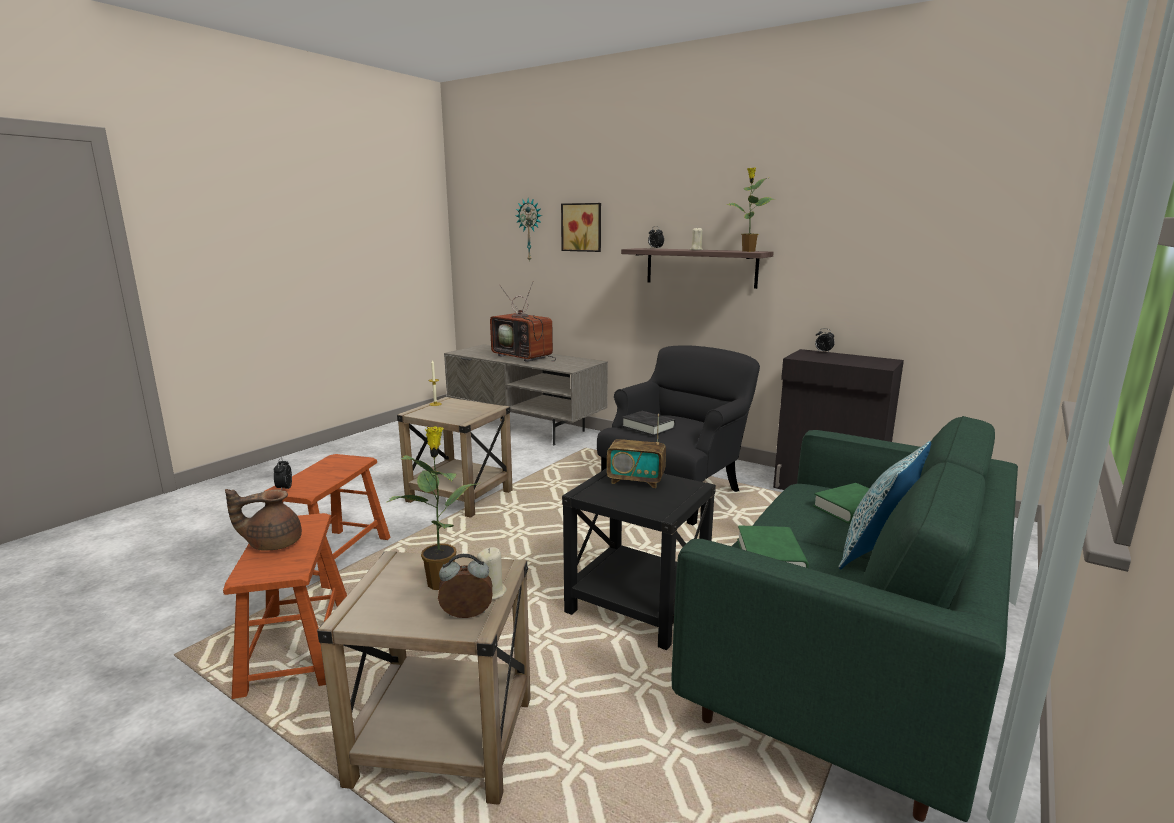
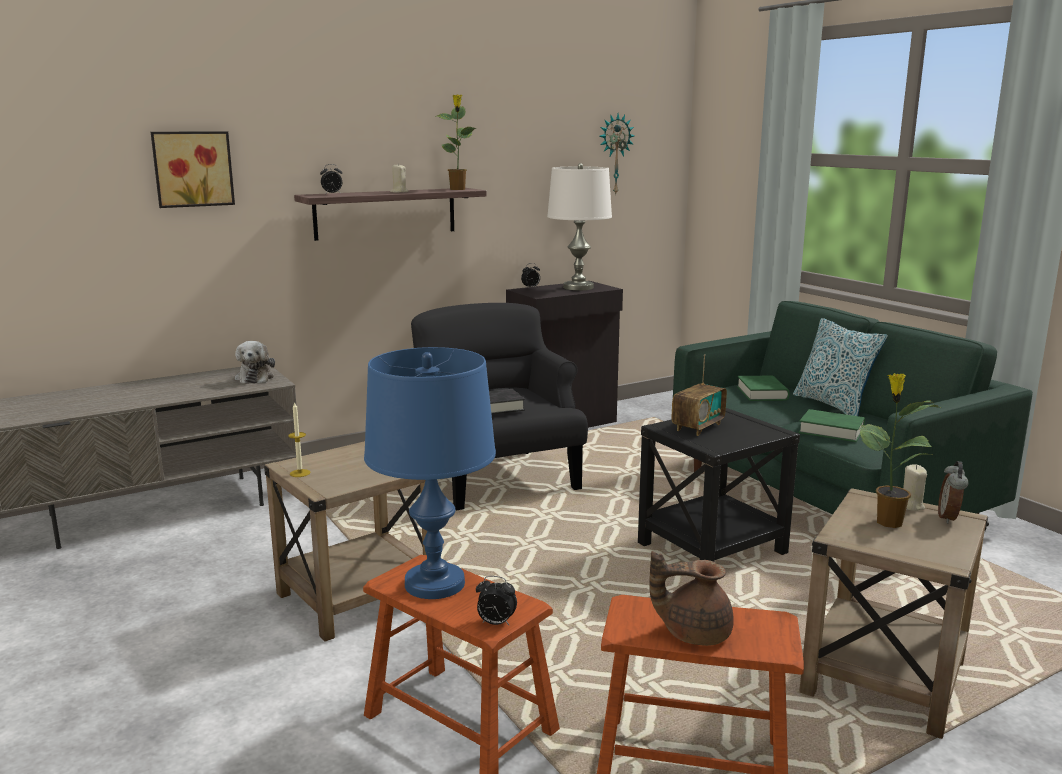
camera: 65 degrees left, 0 degrees up
brown teapot [225,489,302,551] -> brown teapot turned 90 degrees clockwise [650,551,734,646]
television [490,282,556,362] -> none
wall clock [516,198,542,262] -> wall clock moved to [600,113,635,195]
none -> plush toy [235,341,275,384]
none -> blue table lamp [364,347,496,599]
none -> white table lamp [547,163,612,290]

